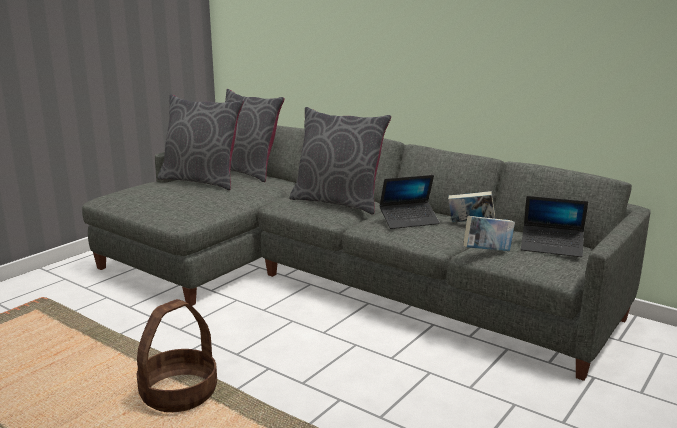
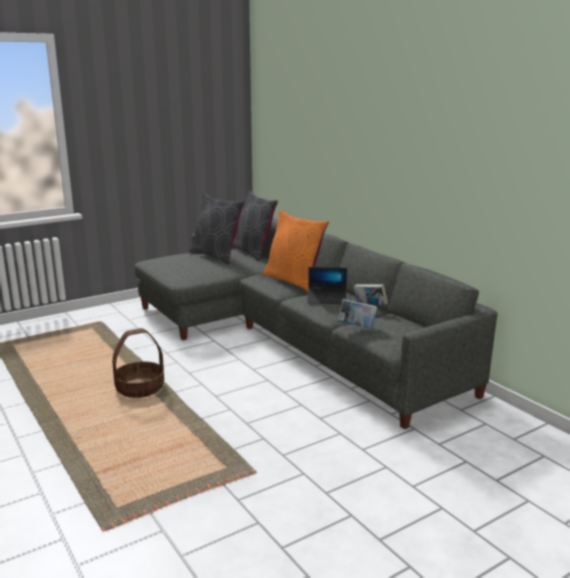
camera: 20 degrees right, 0 degrees up
grey pillow [289,107,391,215] -> orange pillow [263,209,329,292]
laptop [521,196,588,257] -> none

